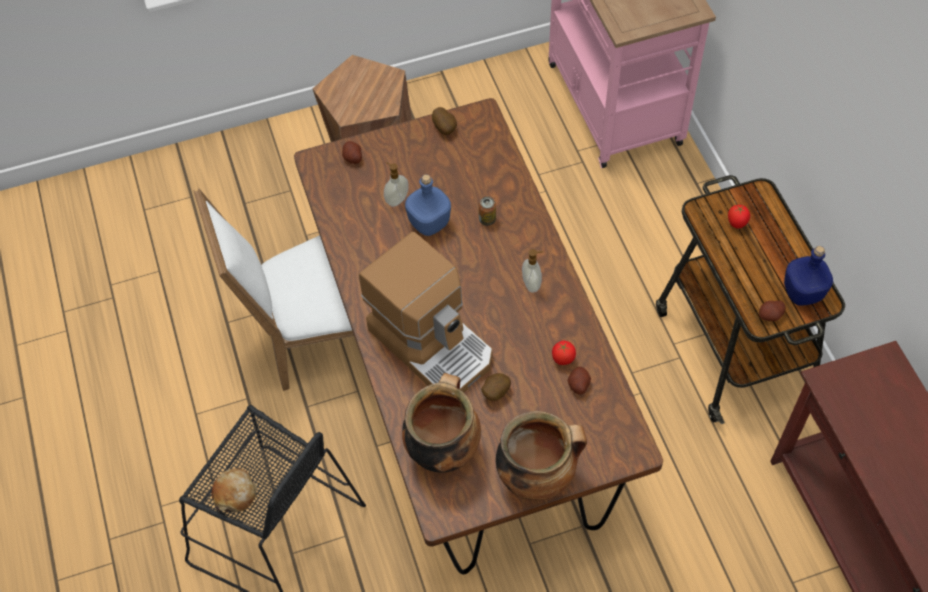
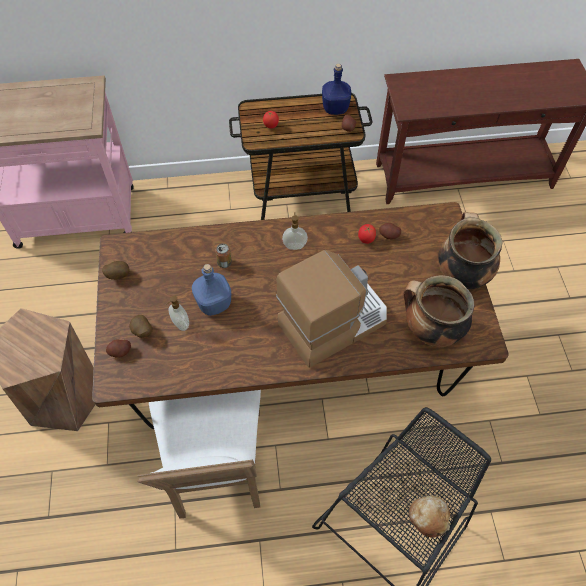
camera: 80 degrees left, 0 degrees up
potato [481,373,511,401] -> potato moved to [129,315,153,338]

